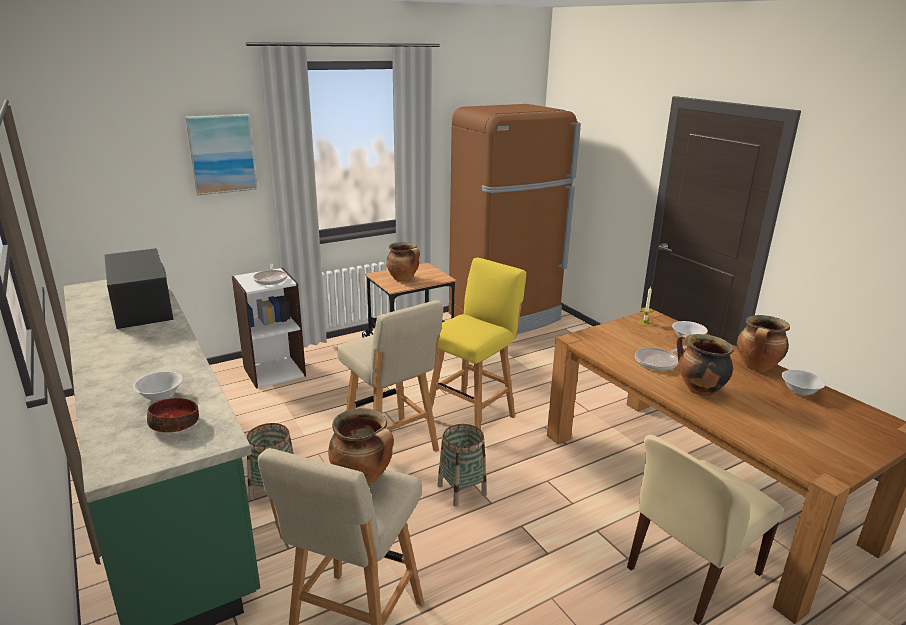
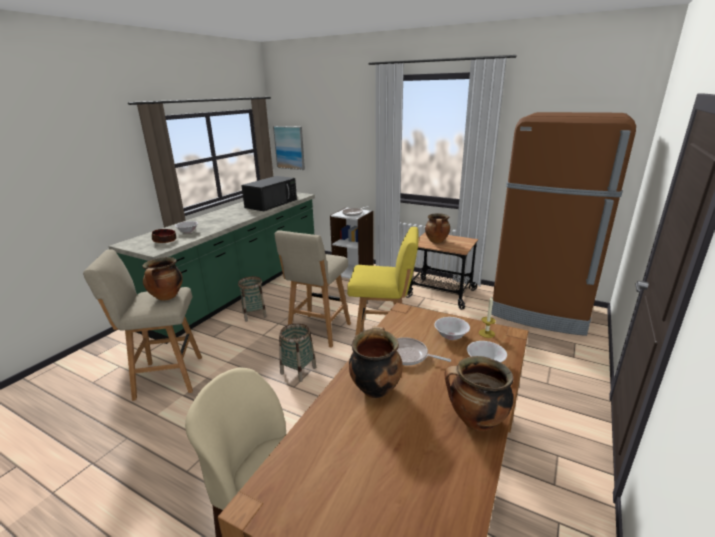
camera: 60 degrees right, 0 degrees up
picture [185,114,258,195] -> picture moved to [273,126,305,170]
white bowl [782,370,826,396] -> white bowl moved to [434,317,470,340]

